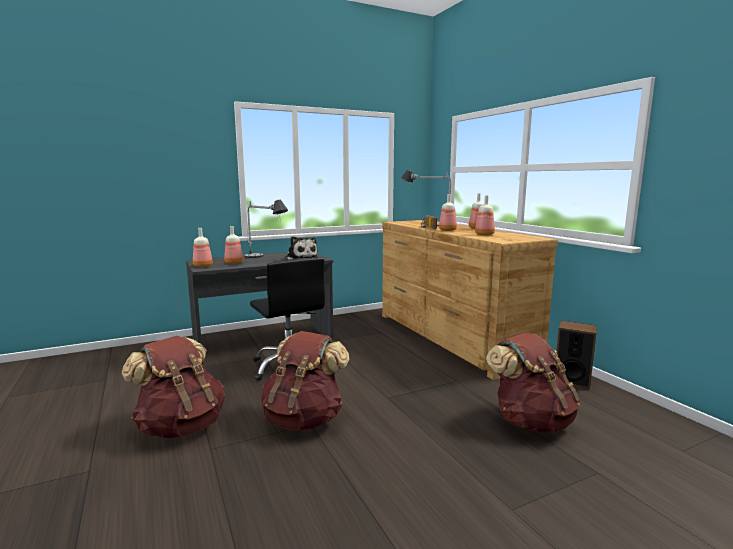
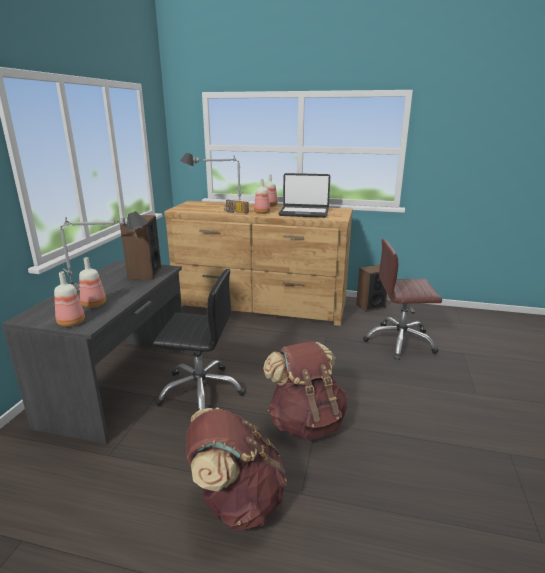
camera: 50 degrees left, 10 degrees up
plush toy [285,236,318,260] -> speaker [120,215,161,280]
bottle [475,195,495,235] -> laptop [278,173,330,218]
brown backpack [486,332,581,433] -> brown office chair [363,239,442,360]

